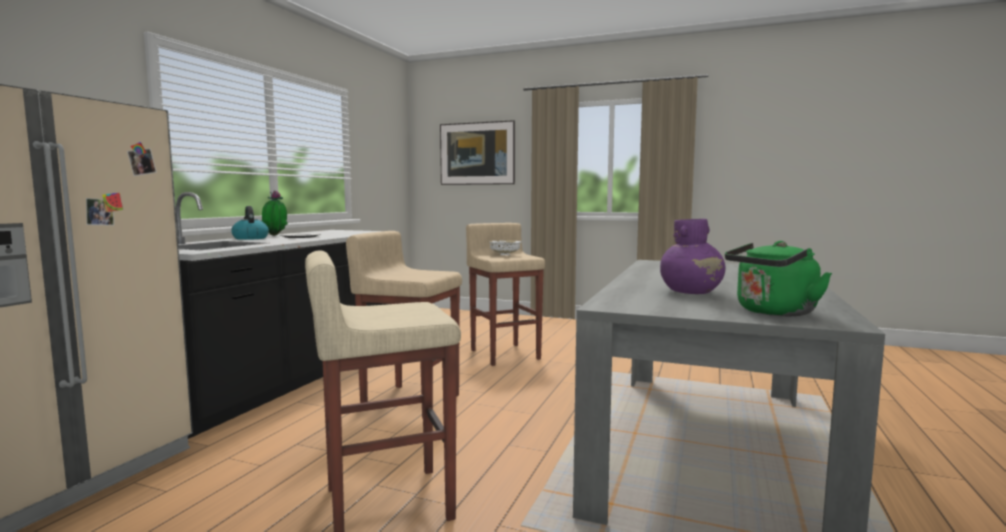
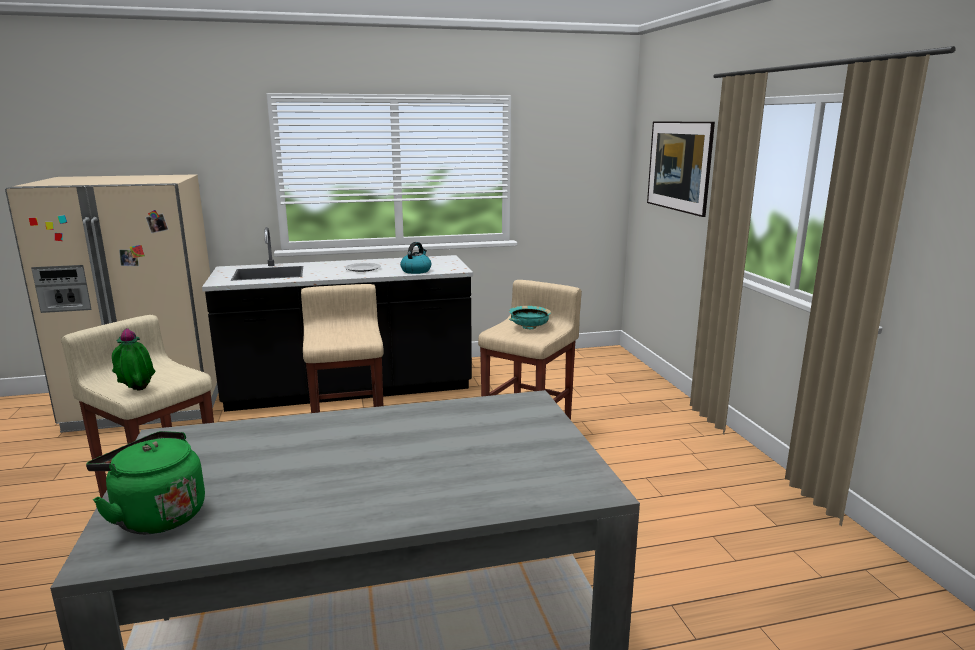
camera: 55 degrees right, 10 degrees up
kettle [231,206,269,240] -> kettle moved to [400,242,431,274]
potted plant [262,190,288,236] -> potted plant moved to [112,328,156,391]
white bowl [489,240,521,255] -> turquoise bowl [509,306,551,329]
purple vase [660,219,725,294] -> none

